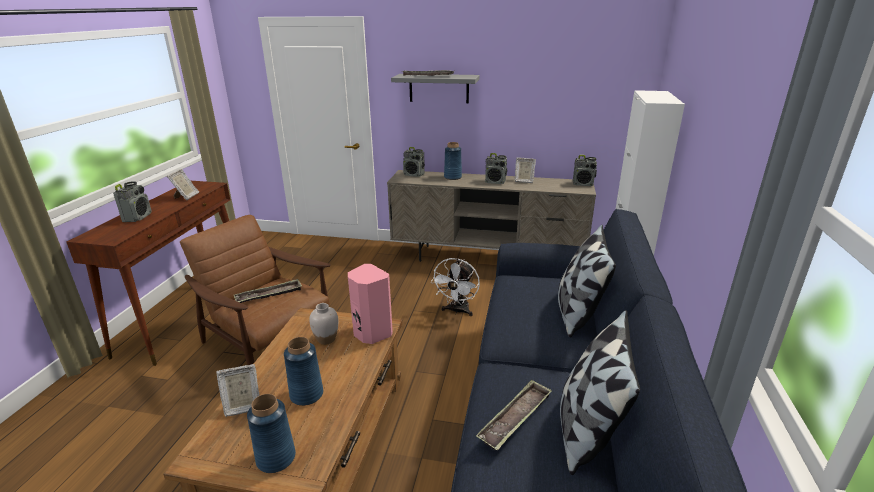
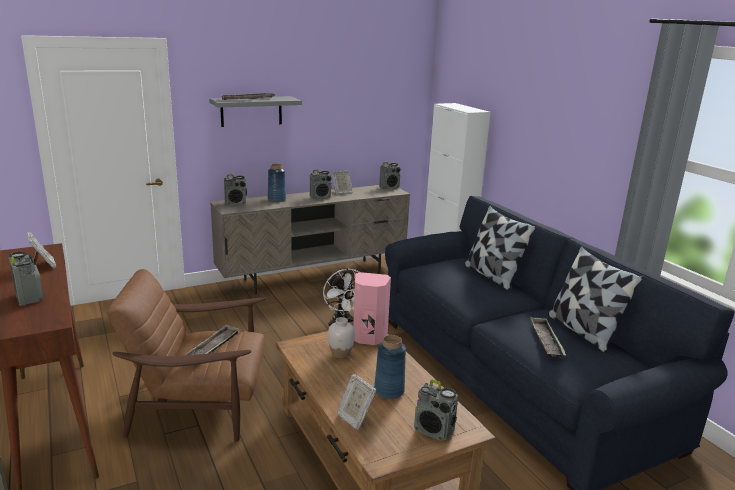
camera: 40 degrees left, 5 degrees down
picture frame [216,364,260,417] -> picture frame turned 105 degrees clockwise [337,374,377,430]
blue vase [247,394,296,473] -> radio [414,379,458,441]

